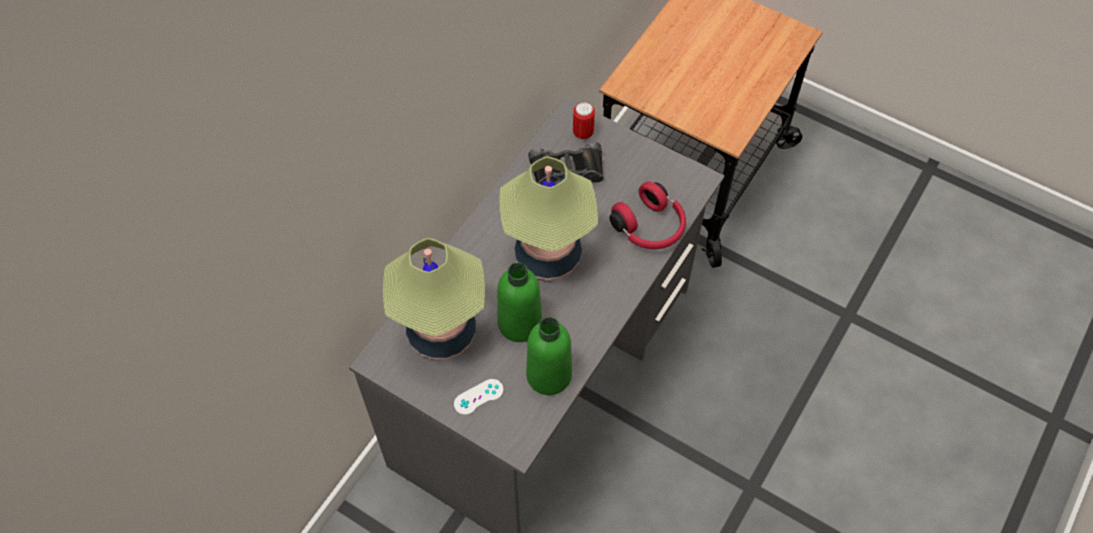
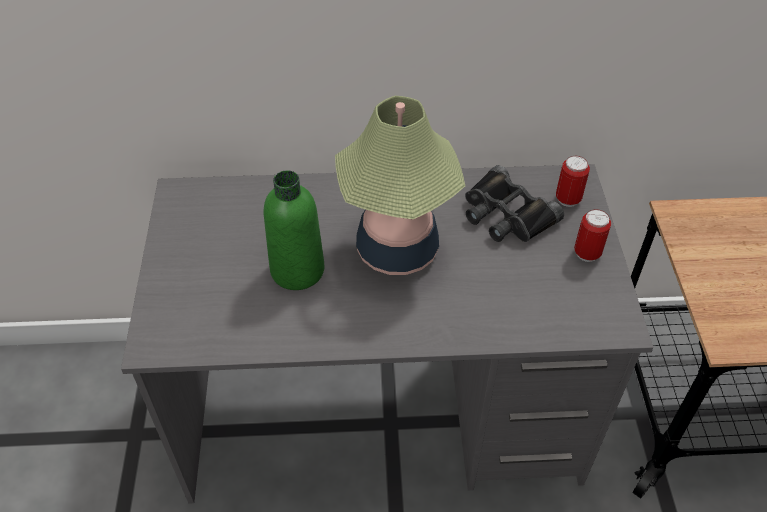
camera: 55 degrees right, 10 degrees down
table lamp [383,238,485,359] -> none
white game controller [454,379,503,415] -> none
green bottle [526,317,572,395] -> none
red headphones [609,181,686,249] -> none
none -> can [574,209,611,262]

